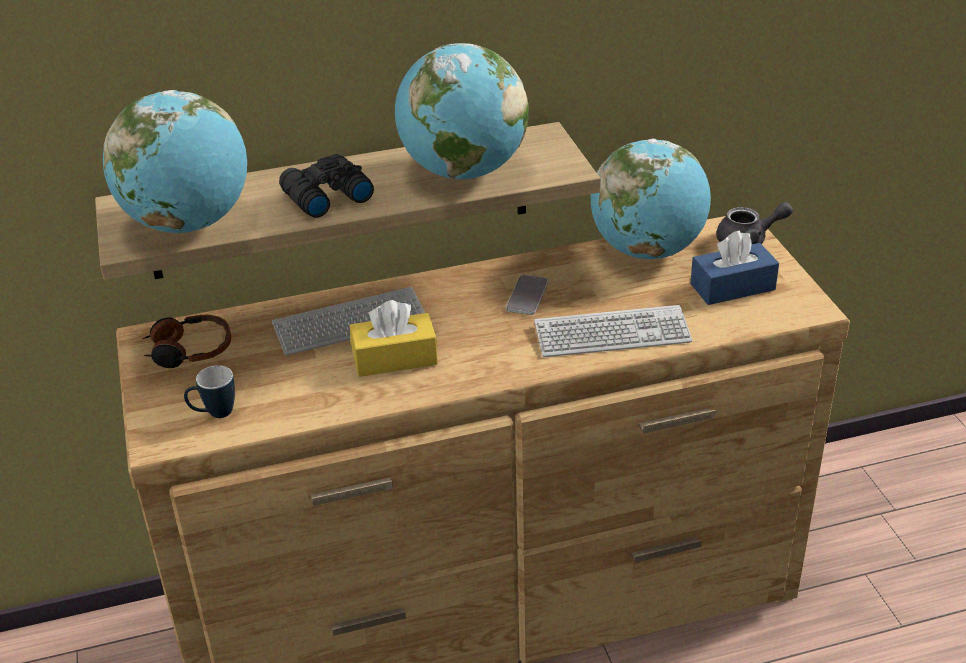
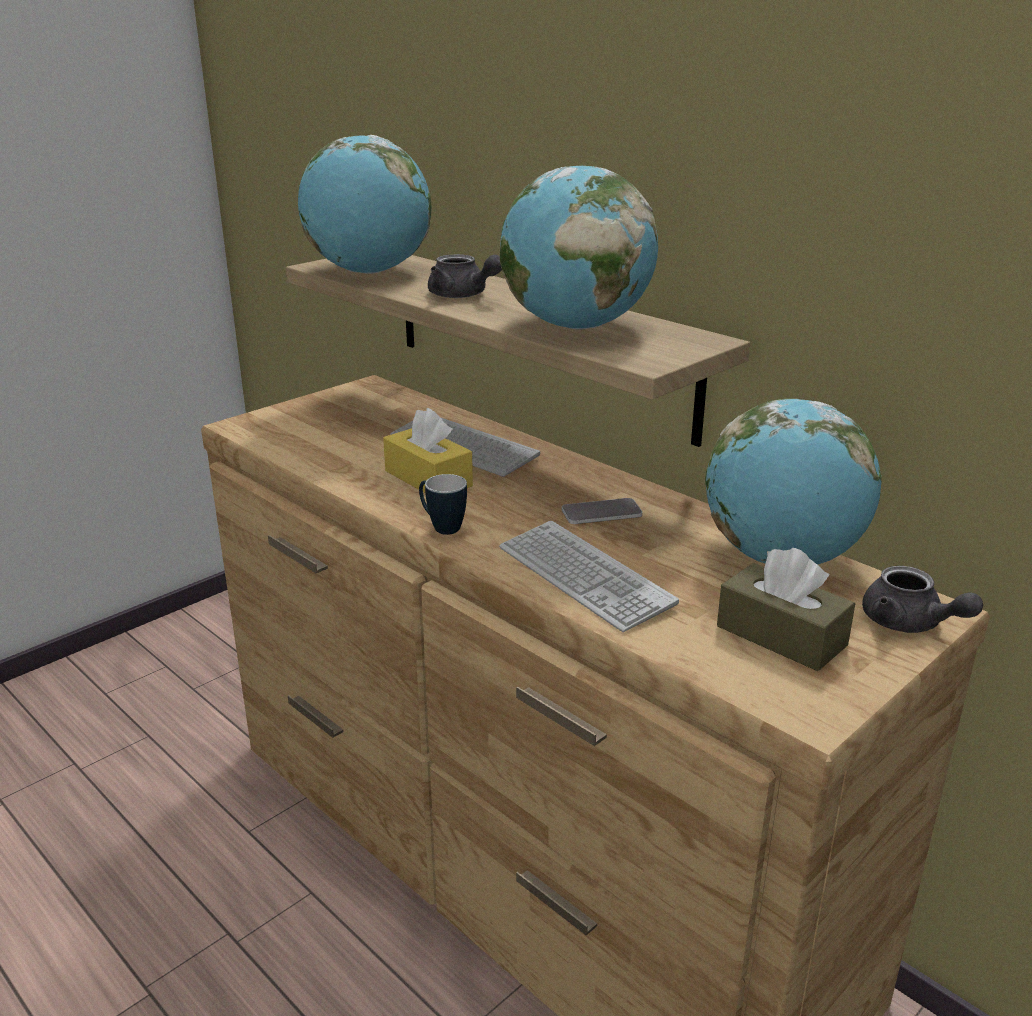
camera: 60 degrees right, 10 degrees down
headphones [143,314,231,368] -> none
mug [184,365,235,418] -> mug moved to [419,474,467,535]
black binoculars [279,154,374,218] -> grey teapot [428,254,502,298]
blue tissue box [690,230,779,305] -> brown tissue box [717,548,855,671]

